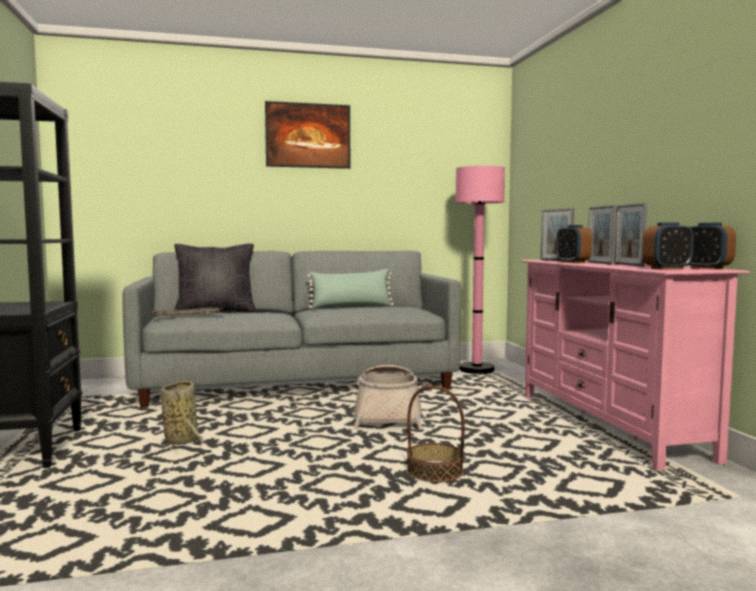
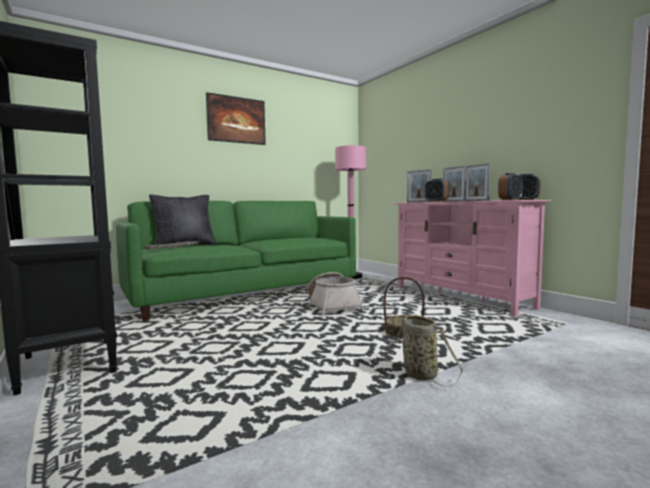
camera: 20 degrees left, 0 degrees up
grey sofa [123,251,461,408] -> green sofa [116,201,356,321]
basket [161,381,204,450] -> basket moved to [380,315,463,387]
green pillow [307,269,394,309] -> none

